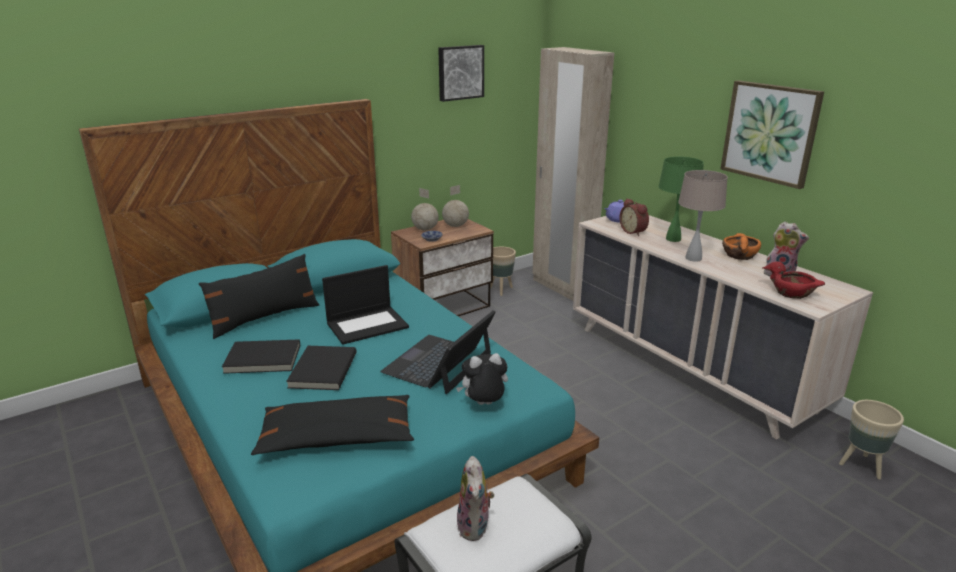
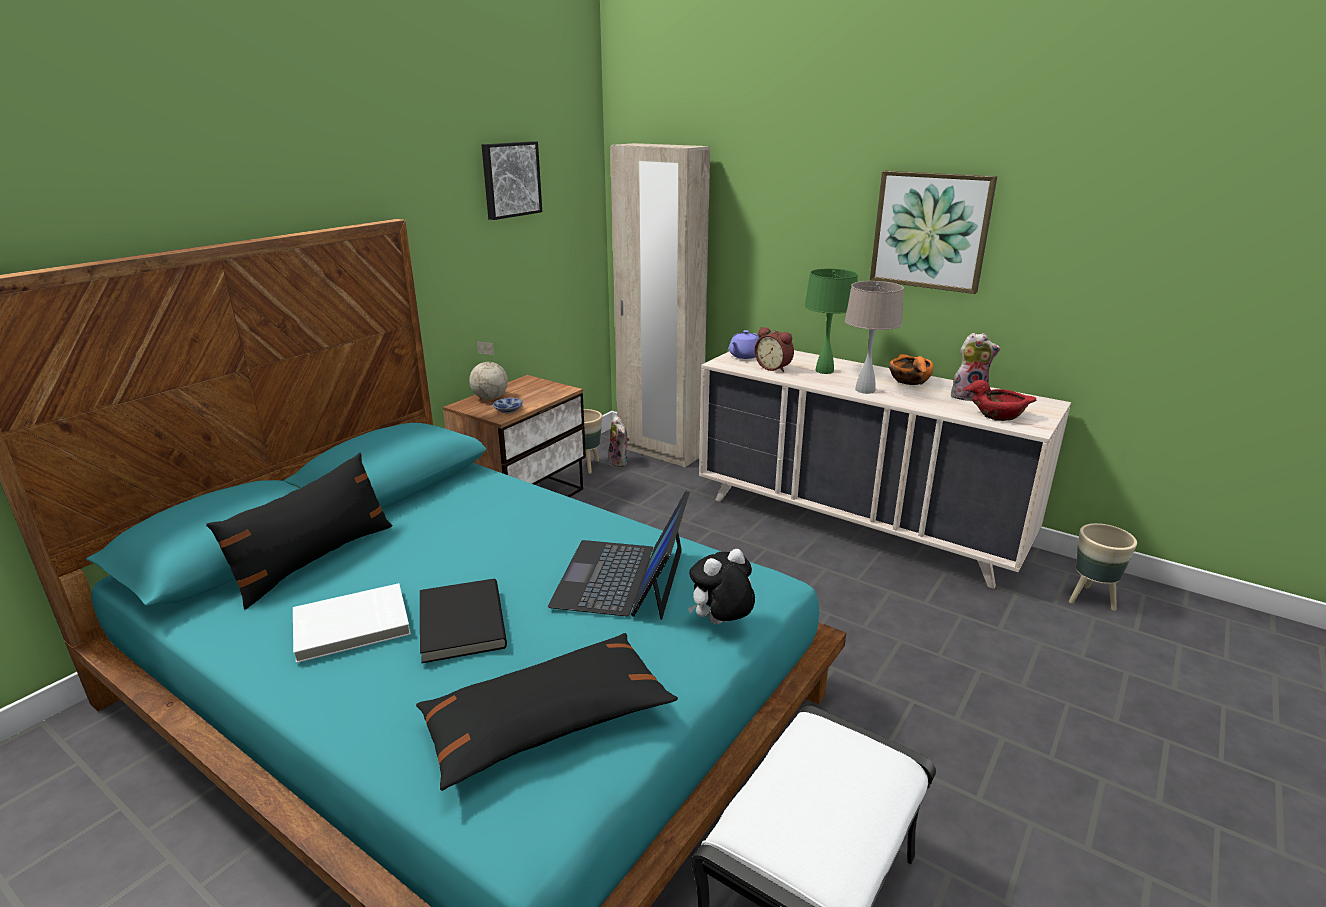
camera: 20 degrees left, 0 degrees up
black book [222,339,300,374] -> white book [293,583,411,663]
laptop [322,265,409,345] -> none
globe [442,185,469,227] -> none
plush toy [457,456,495,541] -> plush toy moved to [608,415,630,467]

